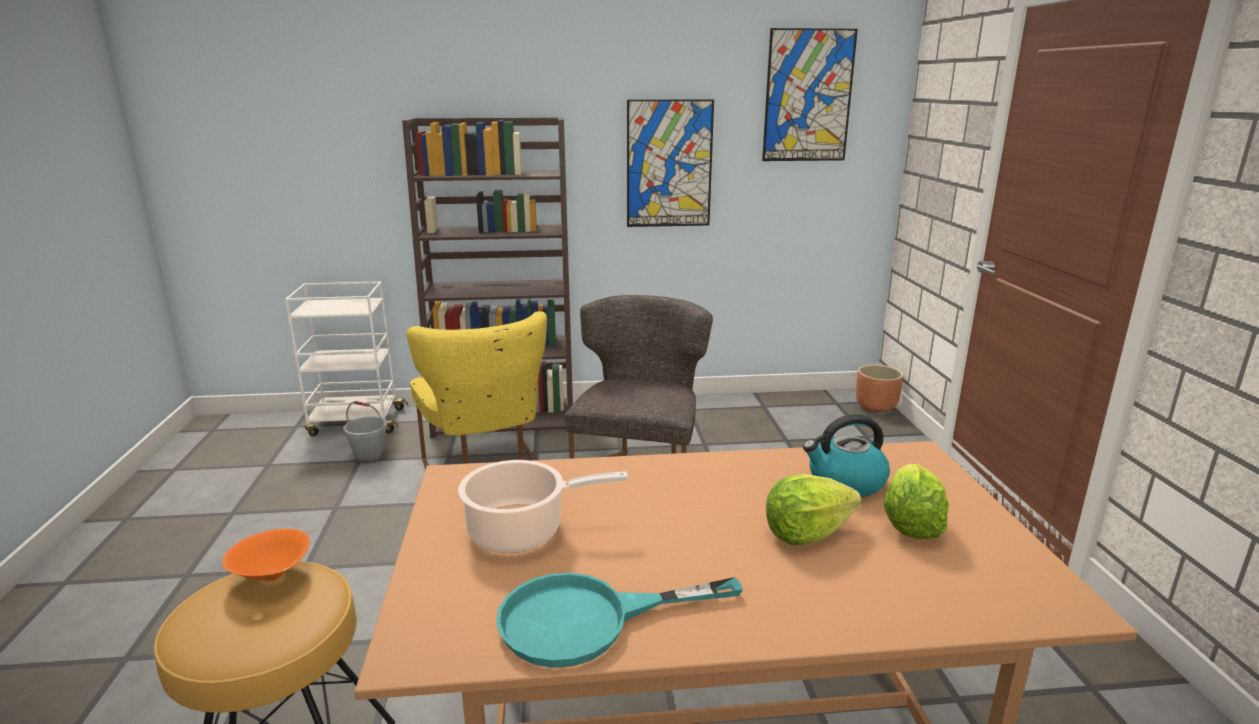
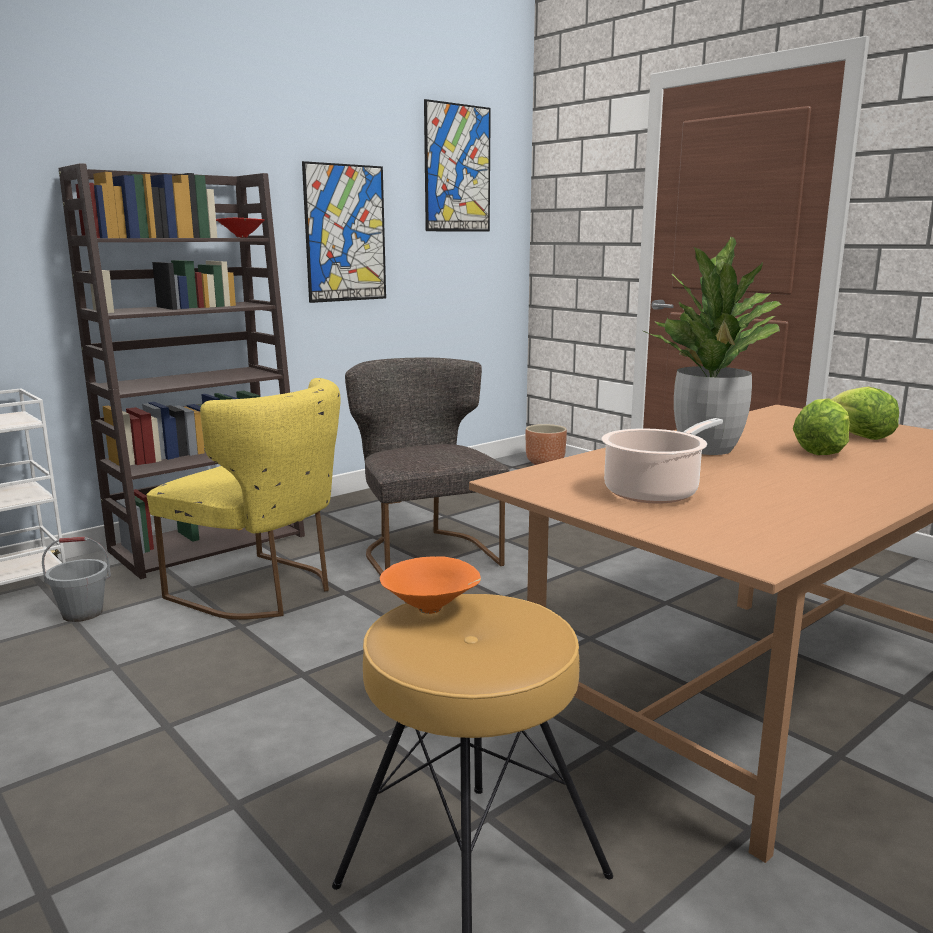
camera: 35 degrees left, 5 degrees down
turquoise frying pan [496,573,743,668] -> none
kettle [803,414,890,497] -> none
none -> red bowl [216,218,265,238]
none -> potted plant [643,237,782,455]

